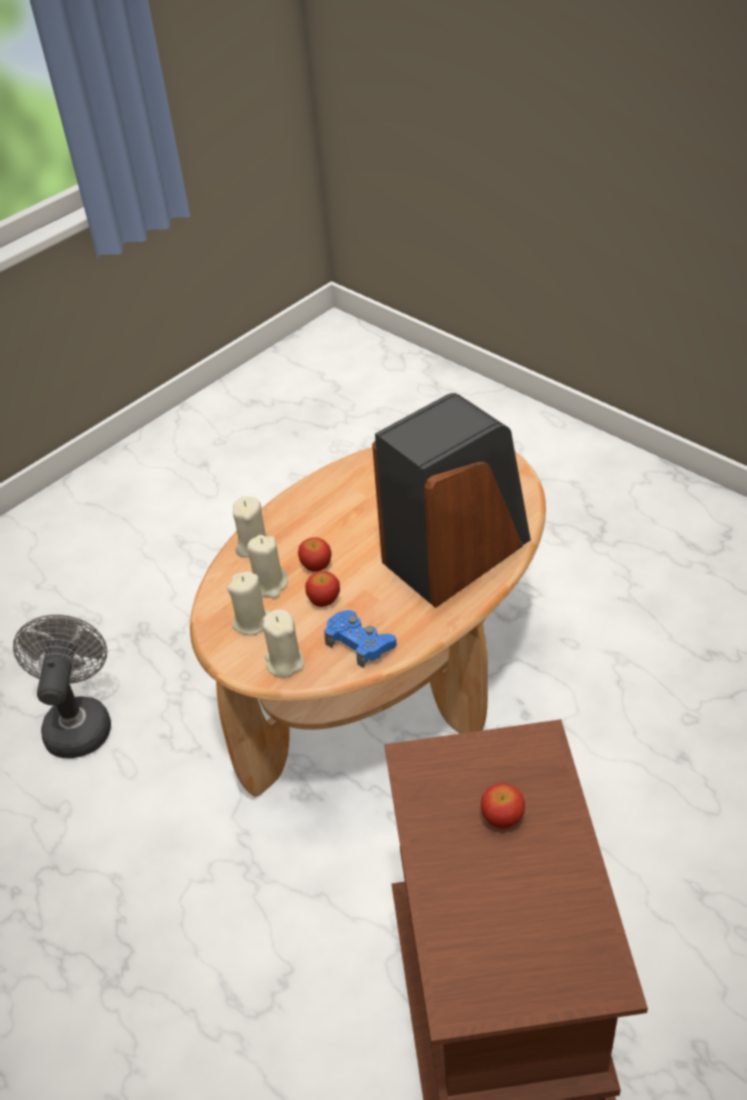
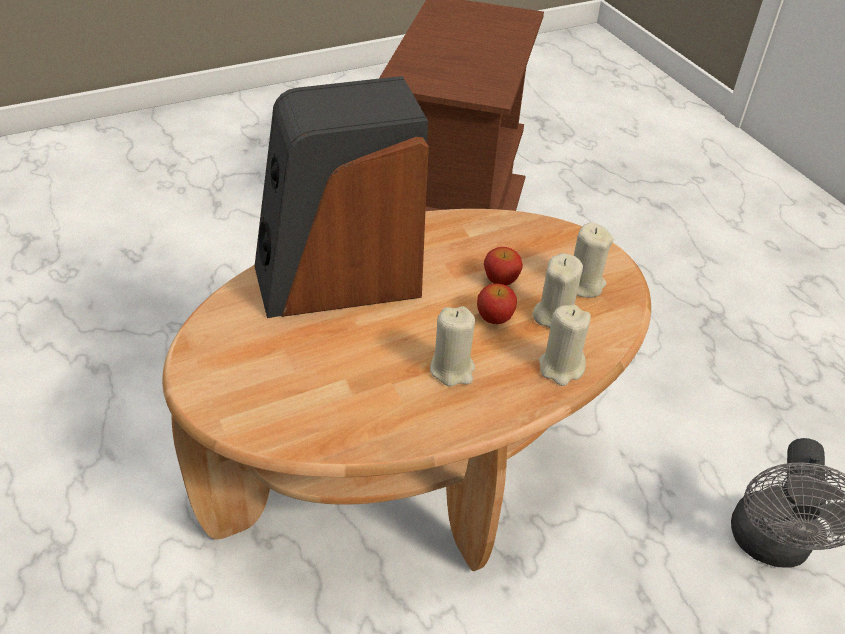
camera: 165 degrees left, 0 degrees up
beige candle [263,609,304,678] -> beige candle moved to [430,306,475,386]
blue game controller [324,610,397,668] -> none
apple [481,783,525,829] -> none

